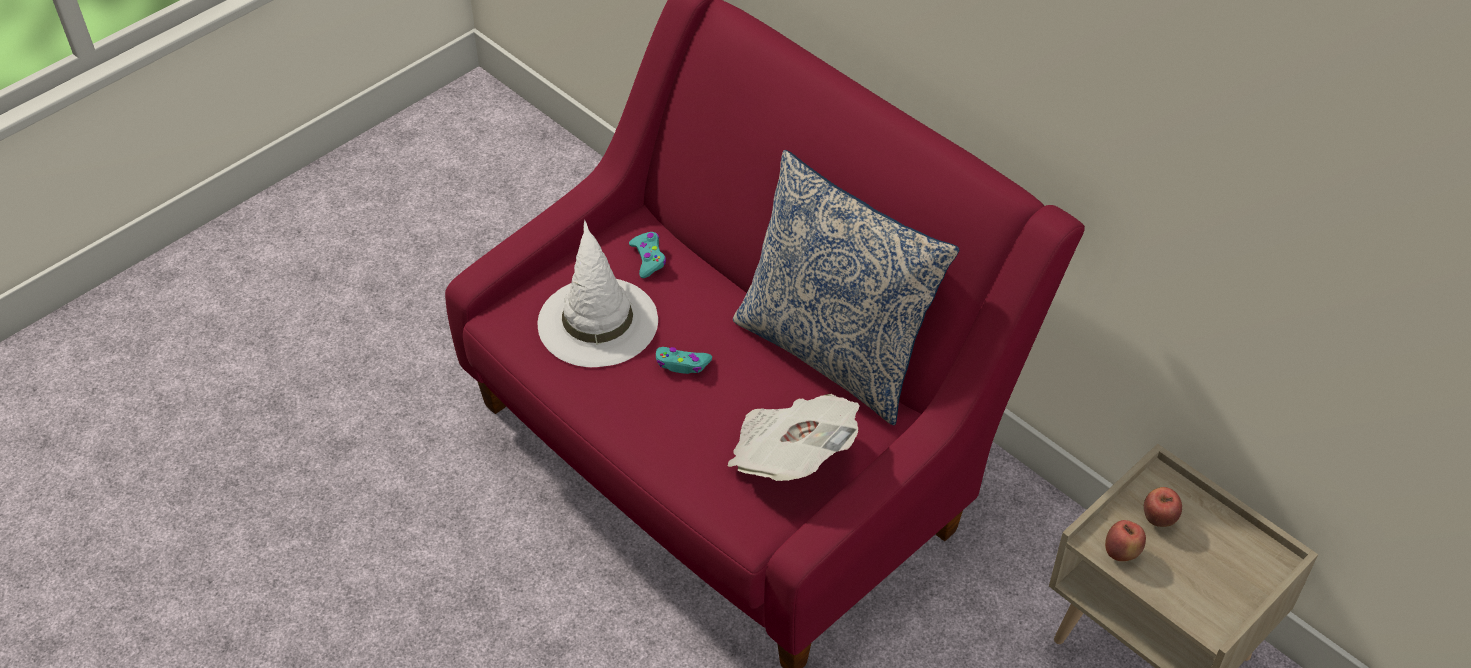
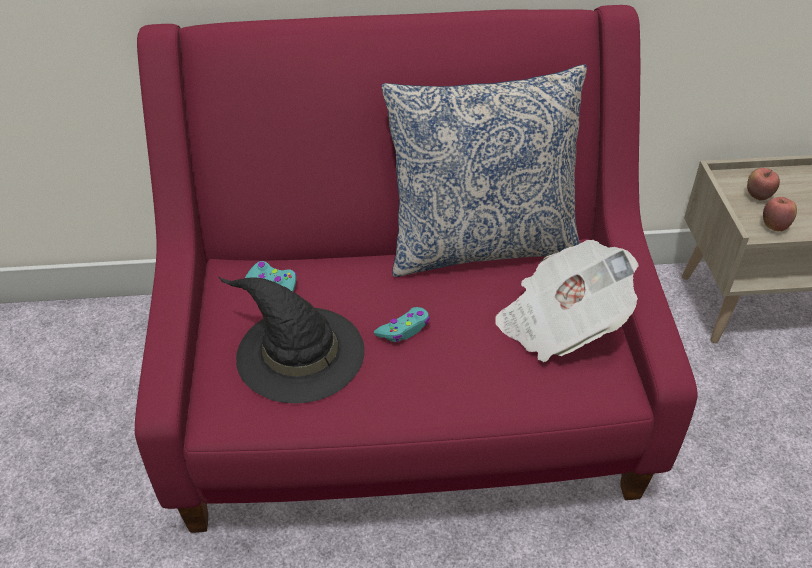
camera: 50 degrees left, 5 degrees down
white hat [538,220,658,367] -> black hat [219,277,365,403]

